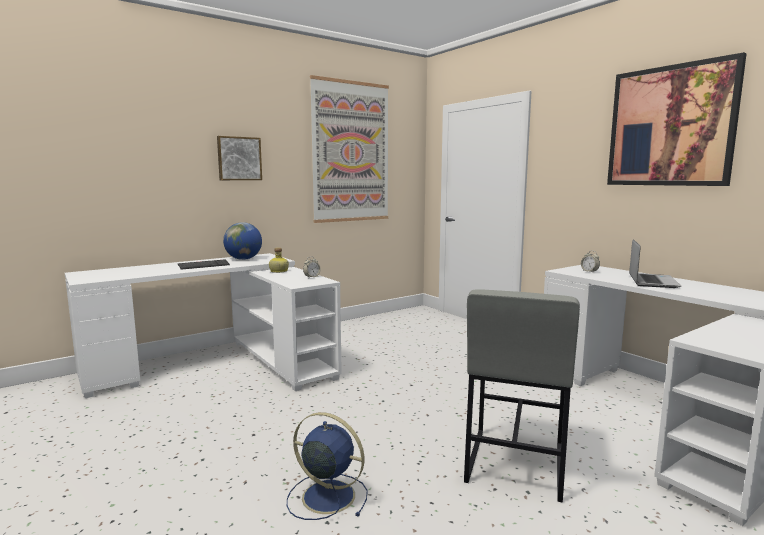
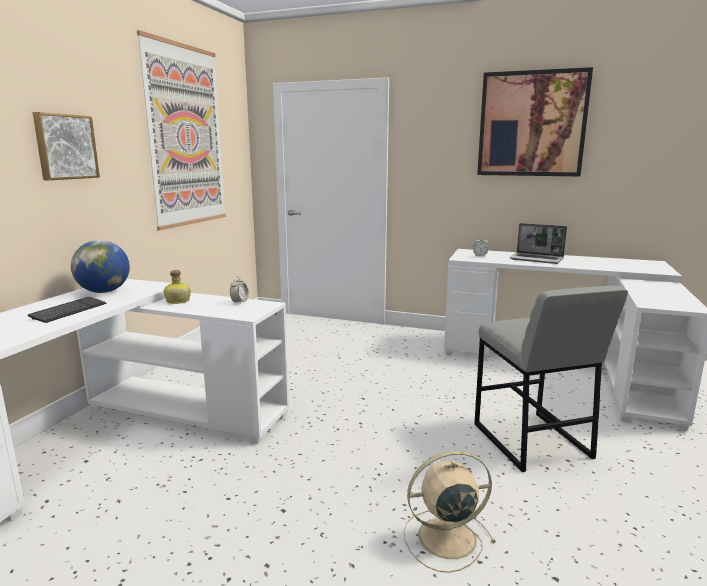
camera: 35 degrees left, 5 degrees up
blue fan [287,412,368,520] -> beige fan [403,451,496,573]
laptop [629,239,681,288] -> laptop turned 135 degrees clockwise [509,223,567,264]

